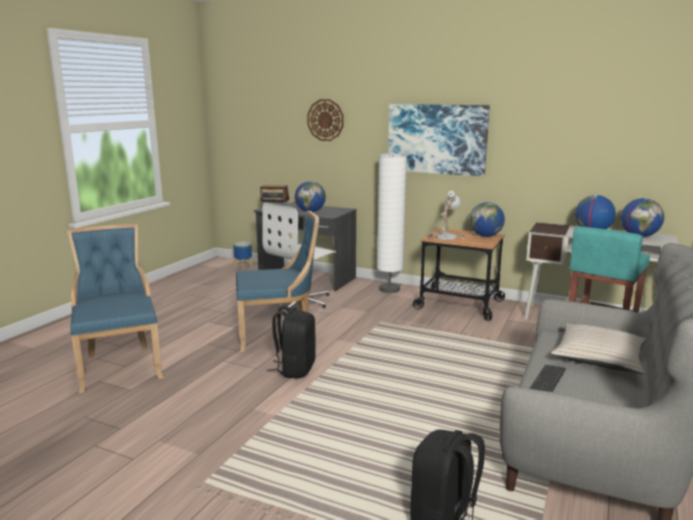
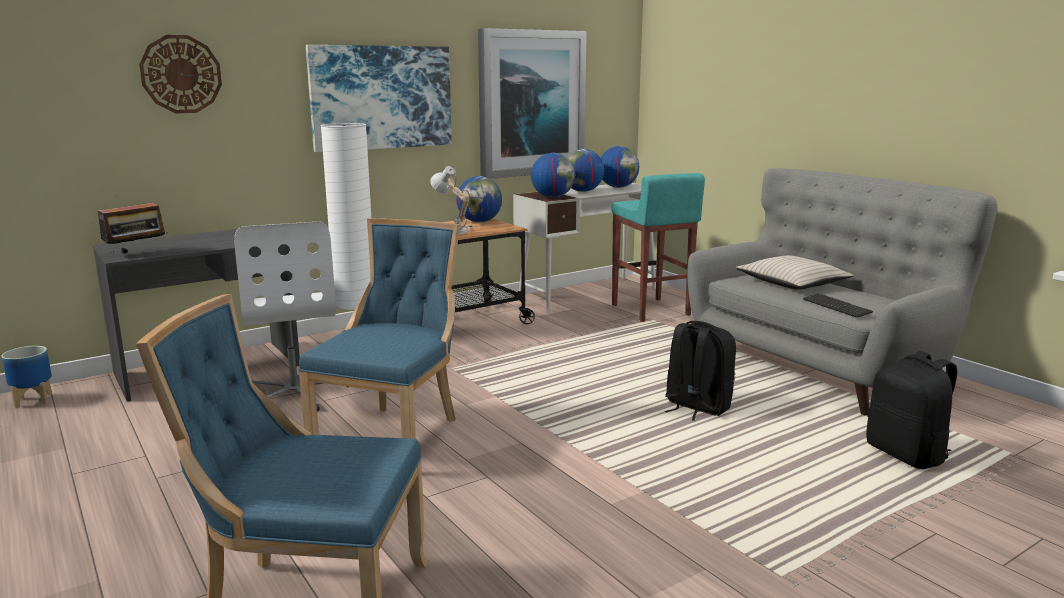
camera: 60 degrees left, 0 degrees up
black backpack [267,306,316,378] -> black backpack moved to [665,321,736,421]
globe [295,181,326,212] -> globe moved to [531,153,575,198]
none -> picture [478,28,587,179]

